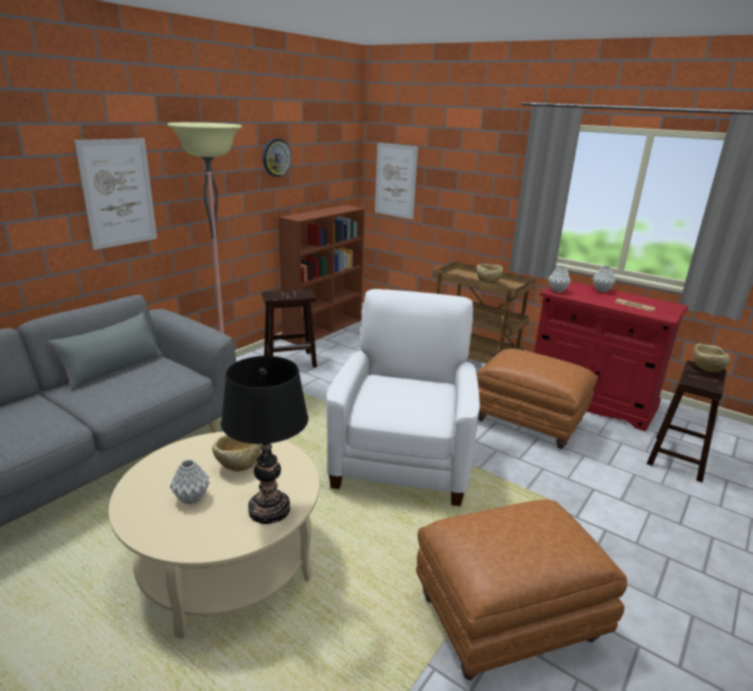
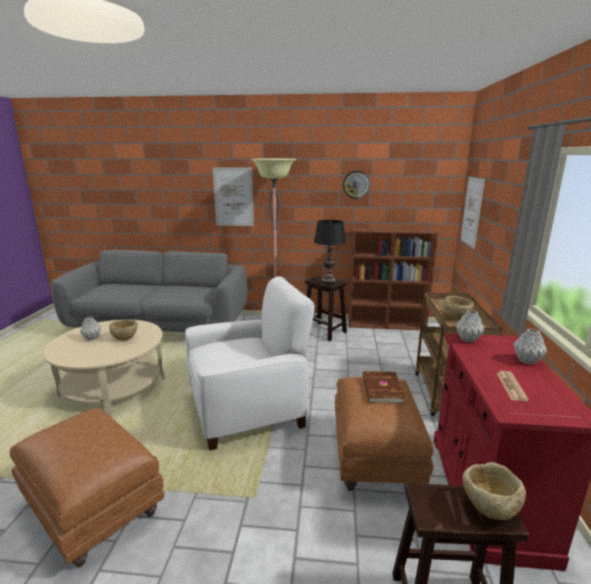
camera: 60 degrees right, 5 degrees down
grey pillow [48,312,163,391] -> none
black table lamp [221,356,308,524] -> black table lamp moved to [314,220,346,285]
none -> brown book [363,371,405,404]

